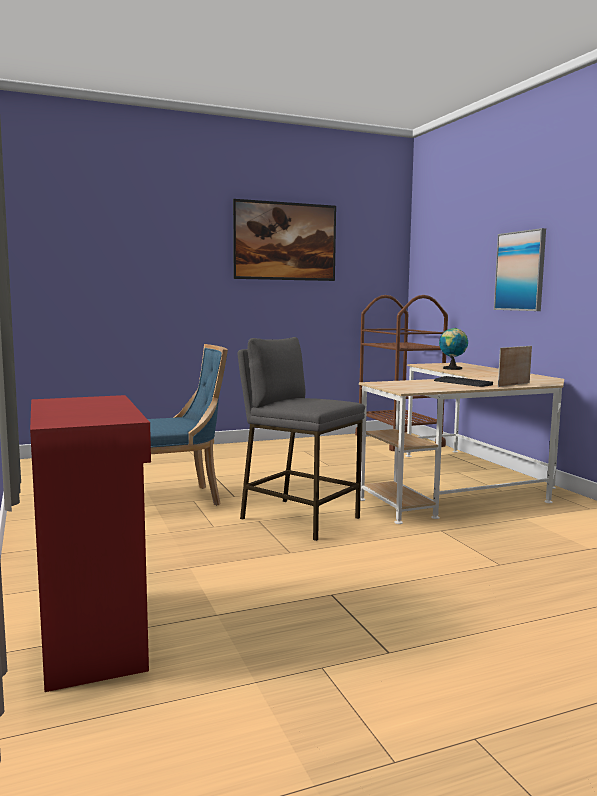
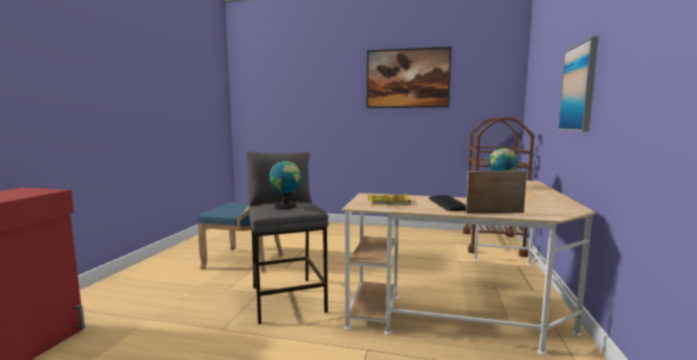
camera: 35 degrees right, 0 degrees up
none -> globe [269,160,302,209]
none -> book [368,194,411,205]

